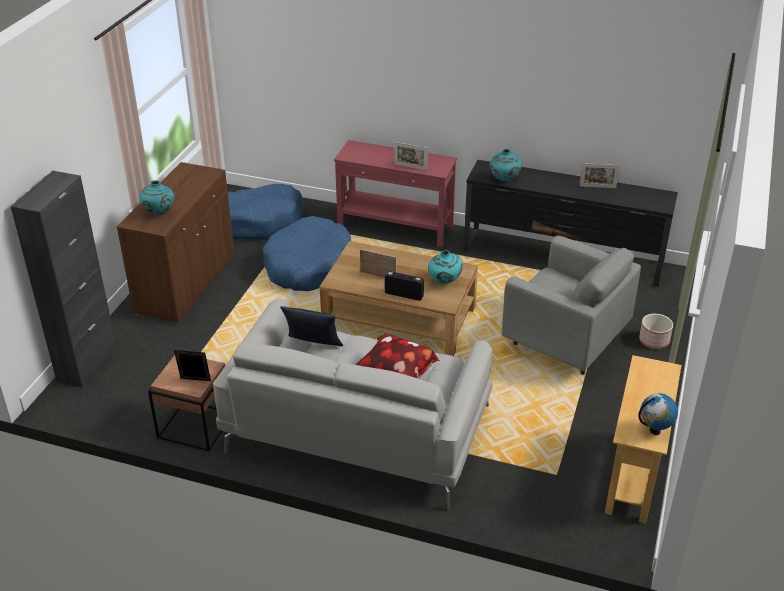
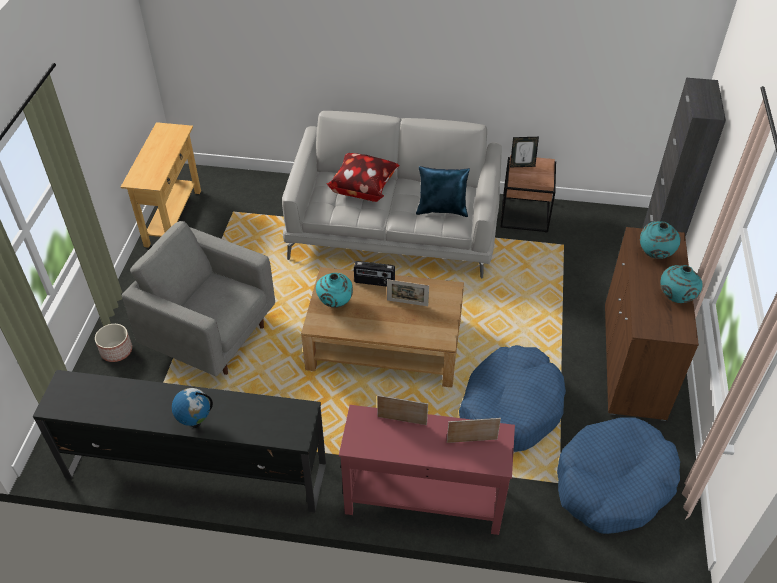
camera: 170 degrees right, 10 degrees up
turquoise vase [490,149,522,181] -> turquoise vase moved to [660,265,703,303]
picture frame [579,163,620,188] -> picture frame moved to [447,418,501,443]
globe [639,393,678,435] -> globe moved to [172,388,213,428]

